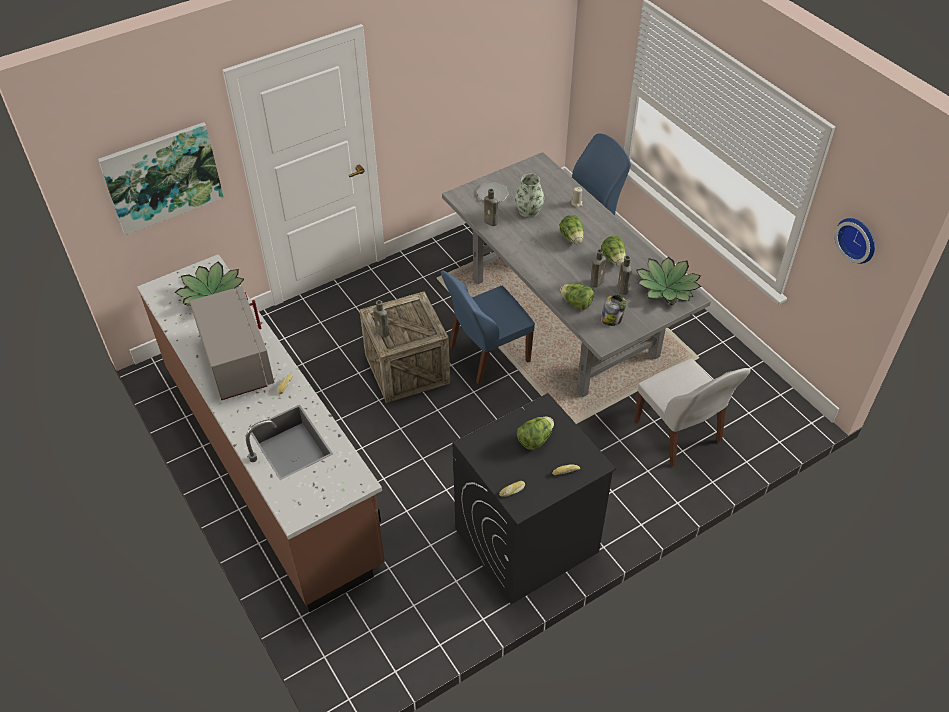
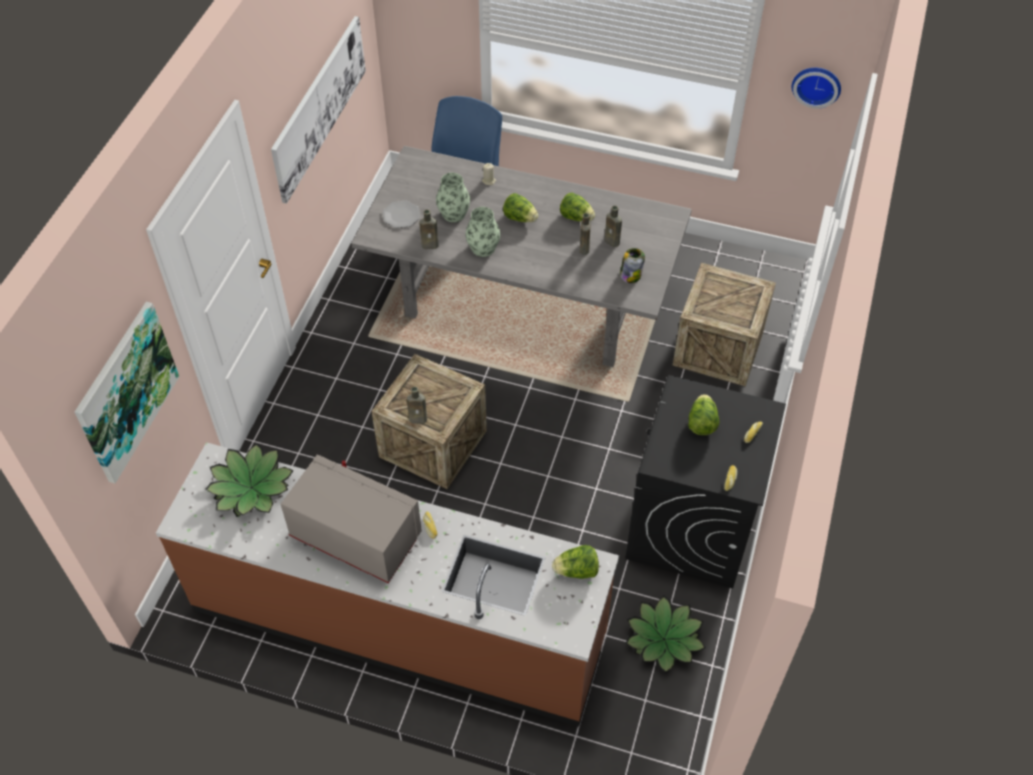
camera: 40 degrees left, 5 degrees up
blue chair [441,271,535,384] -> none
lettuce [560,283,594,310] -> lettuce moved to [552,545,599,579]
white chair [634,359,751,467] -> crate [673,263,776,387]
potted plant [636,257,701,305] -> potted plant moved to [626,596,705,673]
none -> picture [271,16,366,204]
none -> vase [465,207,500,257]

